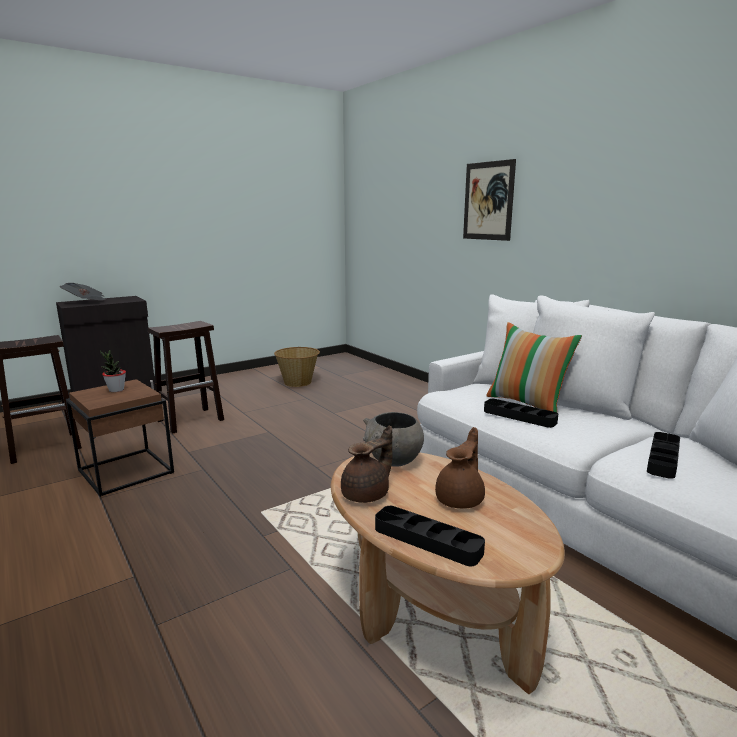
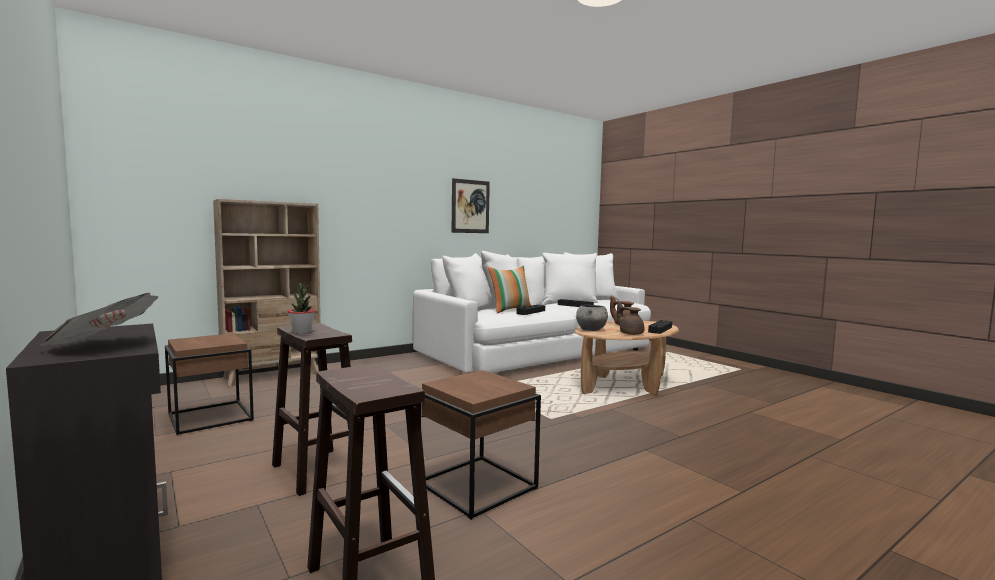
camera: 90 degrees left, 10 degrees down
potted plant [100,350,126,392] -> potted plant moved to [288,283,315,334]
basket [274,347,320,387] -> brown side table [165,333,254,436]
picture [463,159,516,241] -> picture moved to [452,178,490,233]
none -> beige bookcase [213,199,321,387]

